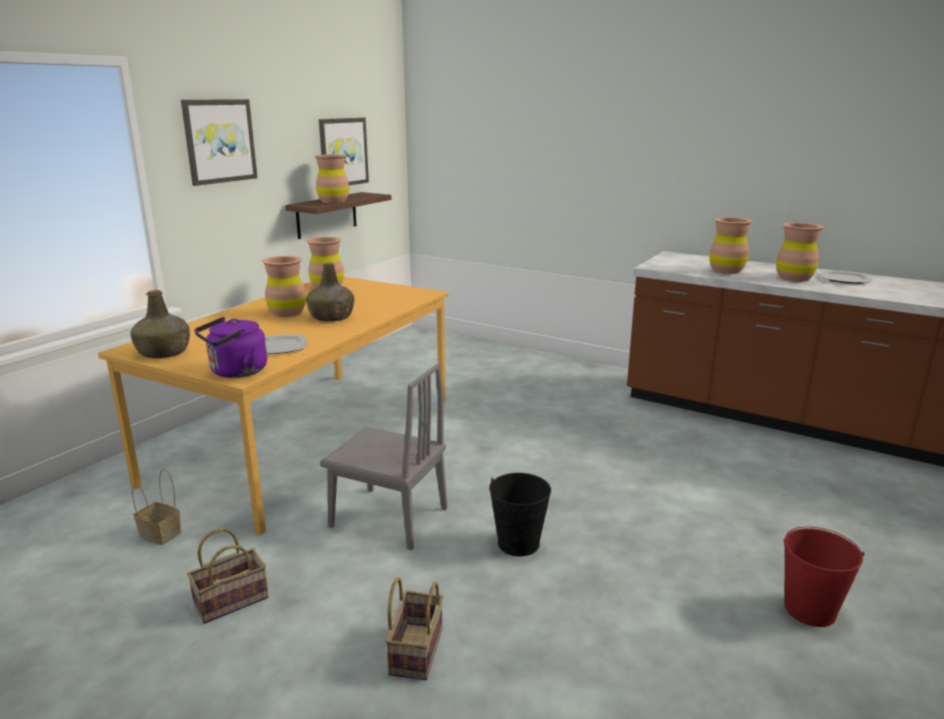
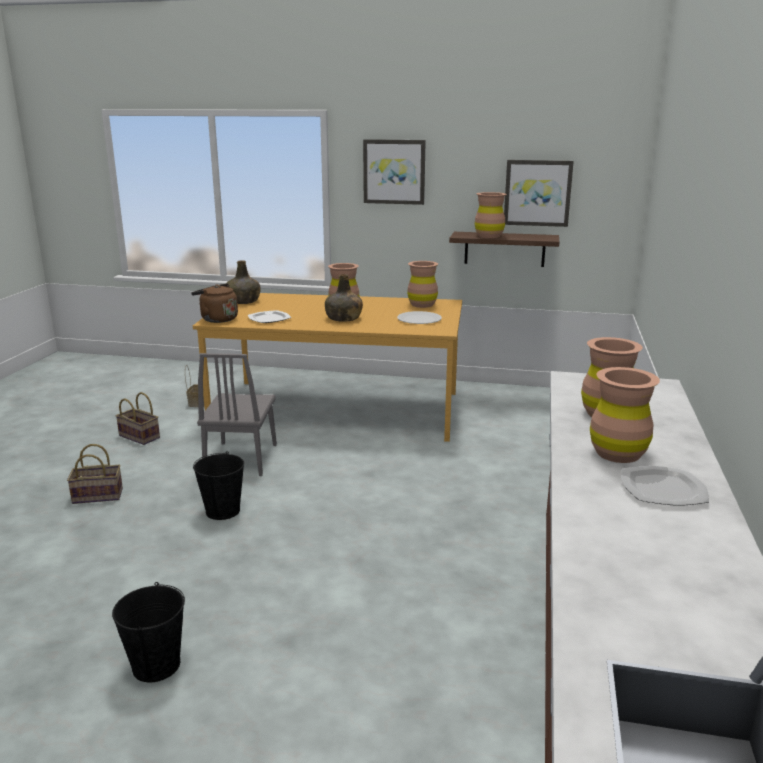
camera: 70 degrees right, 0 degrees up
purple kettle [194,317,267,378] -> brown kettle [191,284,238,323]
red bucket [783,527,864,627] -> black bucket [112,582,185,682]
none -> white plate [397,311,442,324]

